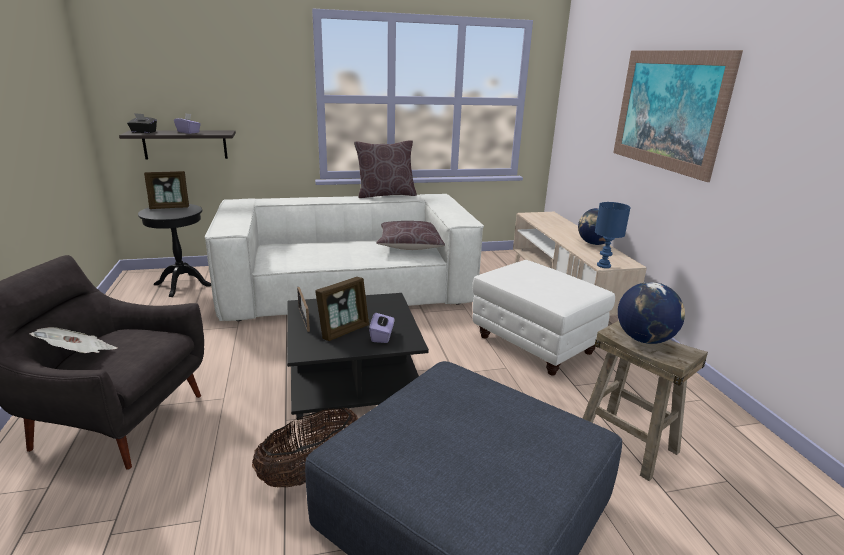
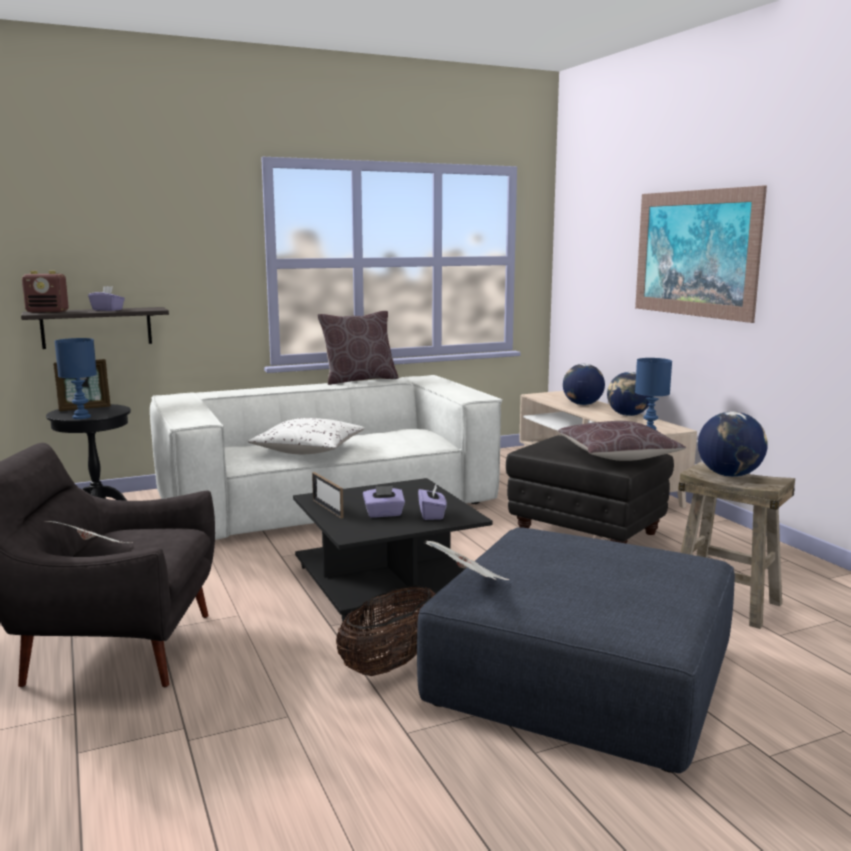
camera: 10 degrees left, 10 degrees down
black tissue box [127,113,157,133] -> radio [22,271,69,313]
picture frame [315,277,369,341] -> purple tissue box [363,486,405,518]
brown pillow [376,221,445,250] -> brown pillow moved to [558,421,686,461]
white ottoman [472,260,615,375] -> black ottoman [506,435,674,543]
none -> blue table lamp [54,338,97,419]
none -> white pillow [248,418,364,454]
none -> newspaper [425,541,509,580]
none -> globe [563,364,605,405]

